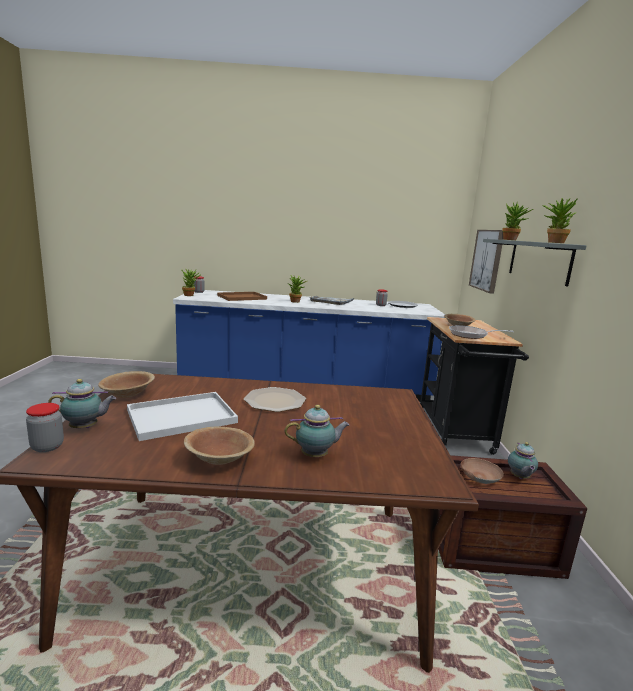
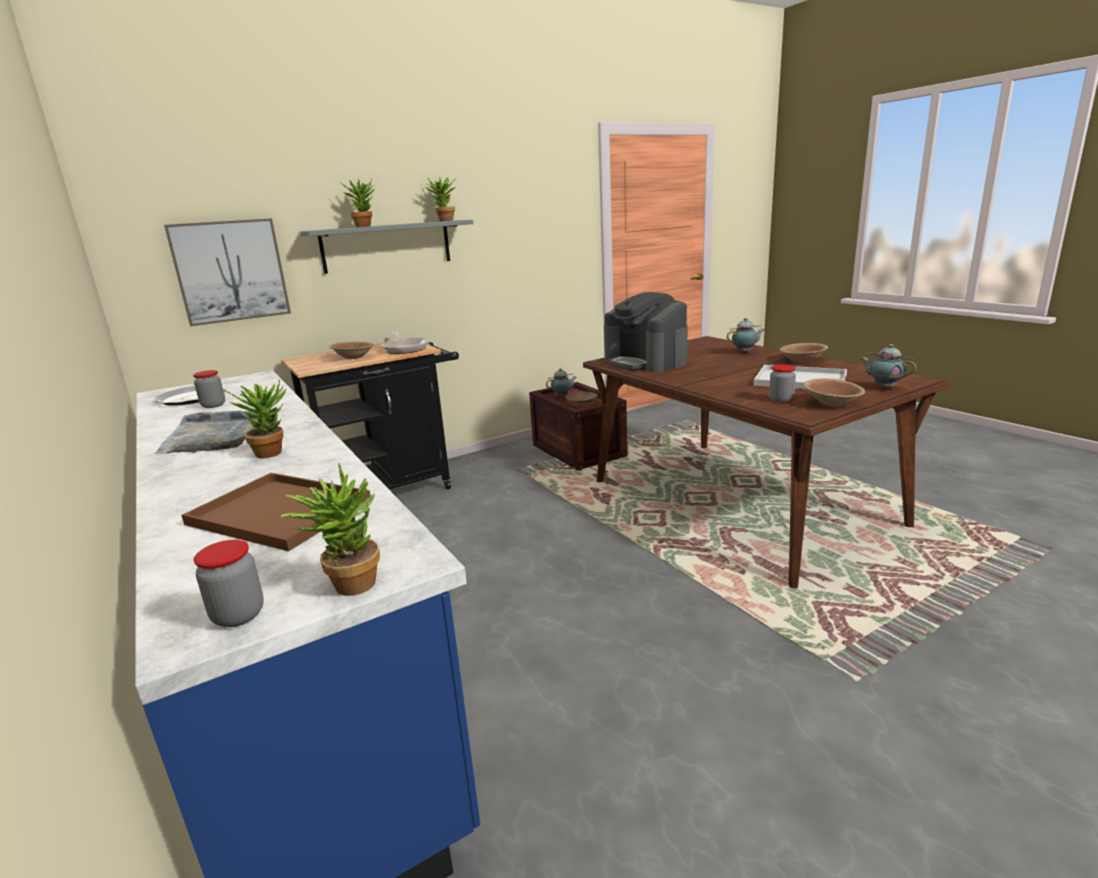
camera: 120 degrees left, 5 degrees up
jar [26,403,64,452] -> jar moved to [769,364,796,403]
plate [244,387,306,412] -> none
teapot [284,405,349,457] -> teapot turned 120 degrees clockwise [727,318,764,353]
none -> coffee machine [604,292,688,373]

